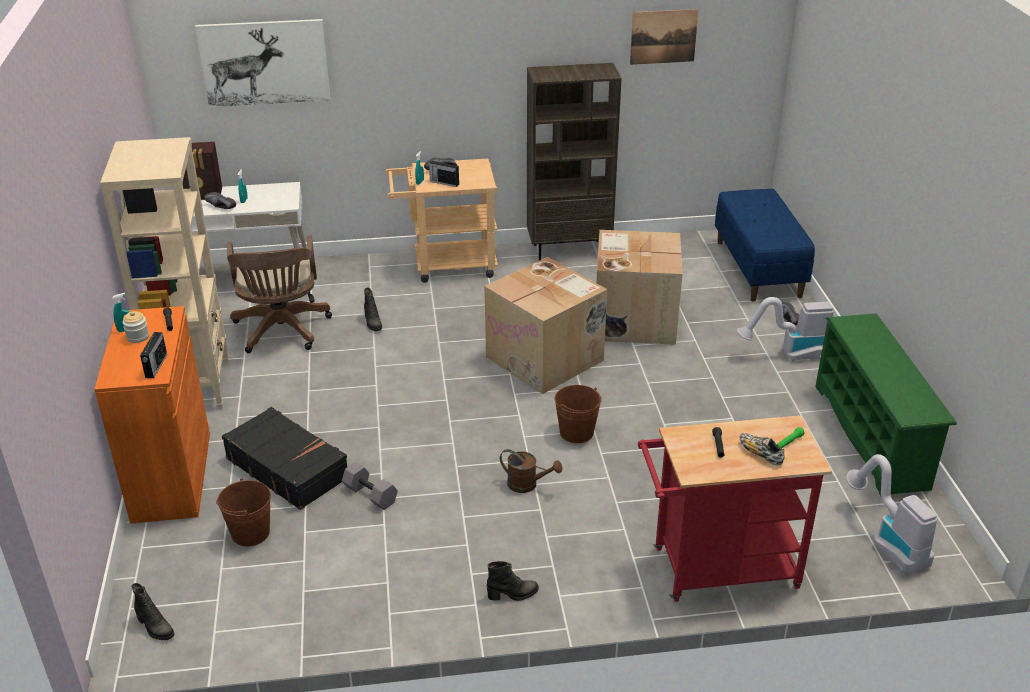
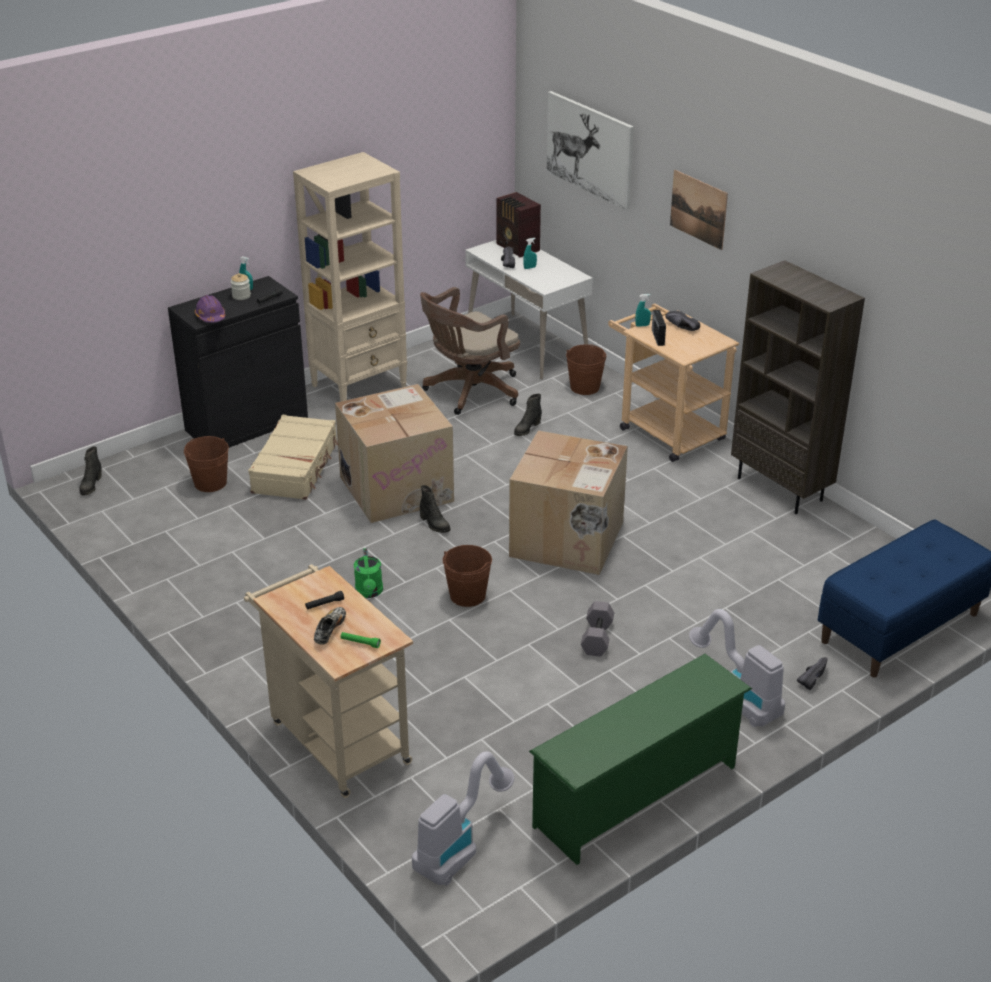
camera: 60 degrees right, 0 degrees up
orange cabinet [94,306,210,524] -> black cabinet [168,276,308,448]
radio [140,330,167,378] -> purple hard hat [195,295,225,323]
black suitcase [222,407,347,510] -> beige suitcase [248,415,338,500]
grey dumbbell [342,462,398,510] -> grey dumbbell moved to [581,601,614,657]
black boot [487,560,539,601] -> black boot moved to [420,485,451,533]
brown watering can [500,449,562,493] -> green watering can [354,548,383,598]
cardboard box [596,230,682,345] -> cardboard box moved to [335,384,454,523]
picture [630,9,699,65] -> picture moved to [670,170,728,250]
red cart [638,415,832,602] -> beige cart [244,564,413,798]
none -> brown bucket [566,344,606,395]

